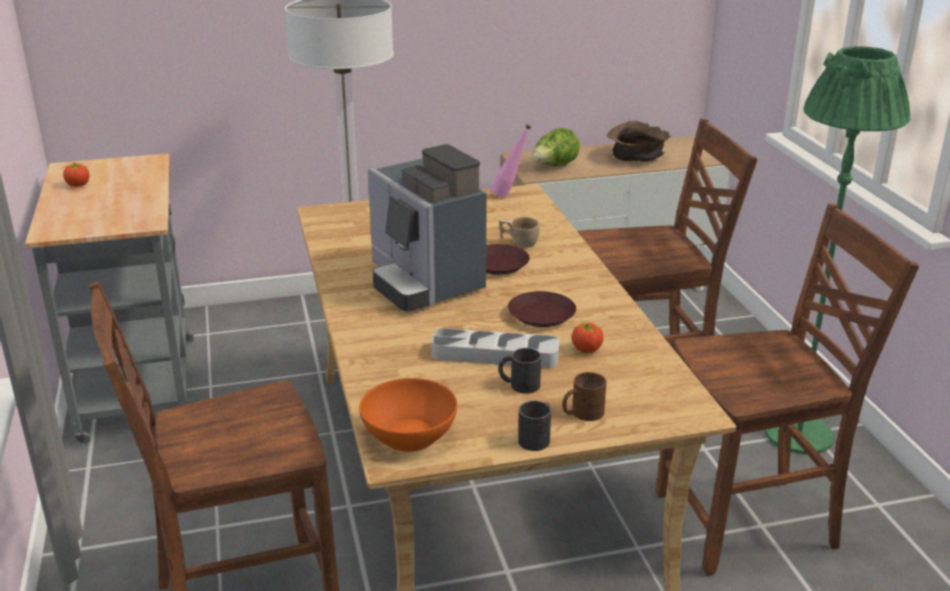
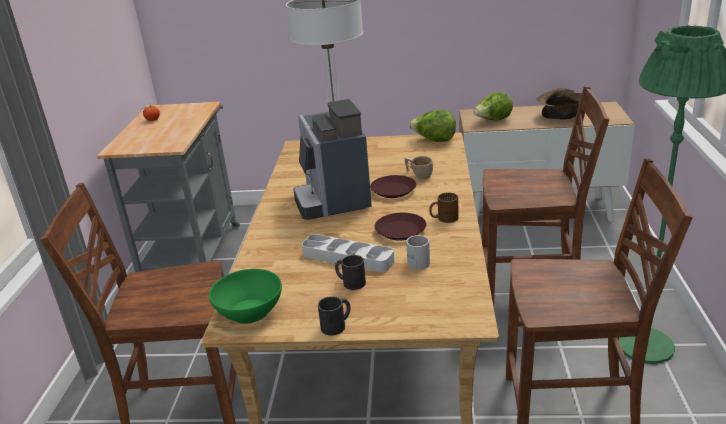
camera: 20 degrees right, 0 degrees up
orange bowl [359,378,457,452] -> green bowl [209,269,282,324]
pink bottle [490,124,531,198] -> lettuce [409,110,456,142]
brown mug [562,372,606,421] -> brown mug moved to [429,193,459,223]
tomato [572,320,604,353] -> white mug [406,235,430,270]

